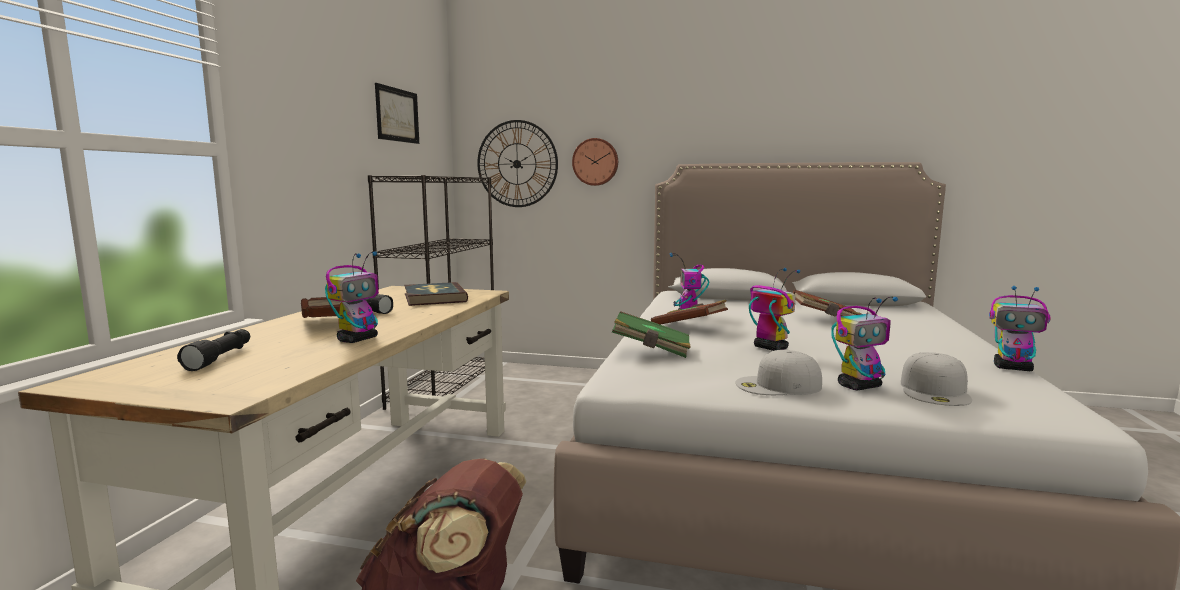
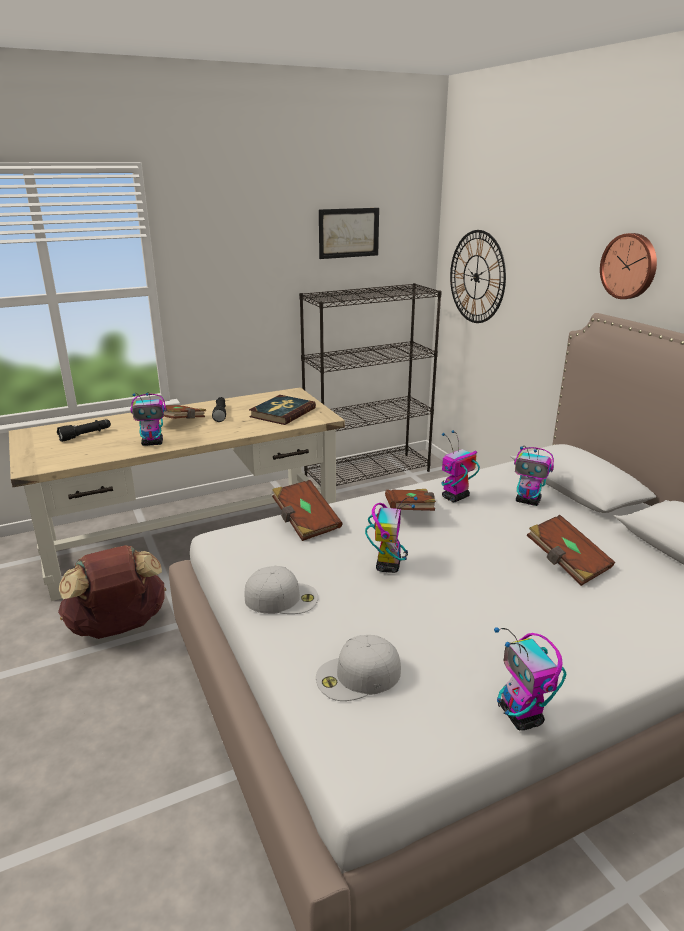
camera: 50 degrees right, 15 degrees up
wall clock [572,138,618,186] -> wall clock moved to [600,233,657,299]
green book [612,311,691,358] -> brown book [272,480,342,541]
white cap [736,350,822,395] -> white cap turned 135 degrees clockwise [244,566,318,614]
toy robot [831,297,898,390] -> toy robot moved to [514,446,554,506]

